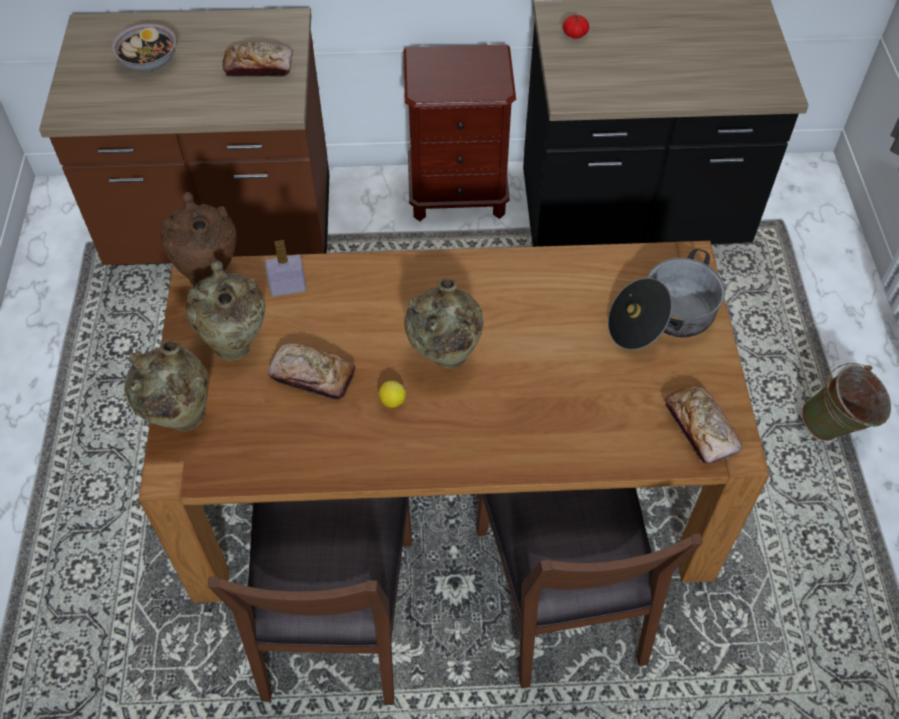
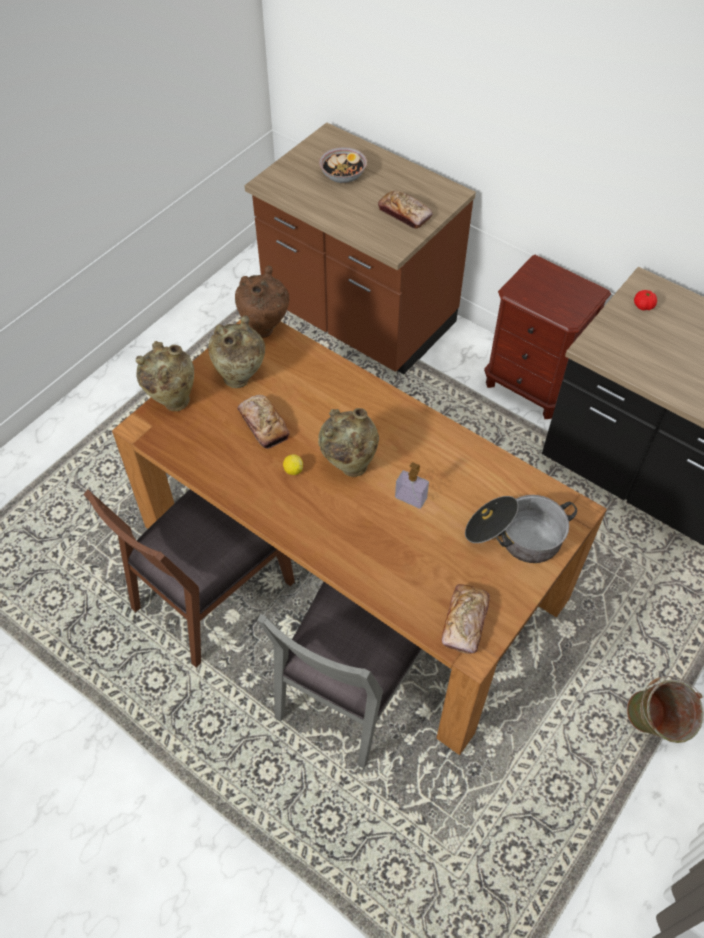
camera: 40 degrees right, 0 degrees up
soap dispenser [265,240,306,297] -> soap dispenser moved to [395,462,429,509]
brown chair [476,488,703,689] -> grey chair [257,581,434,769]

